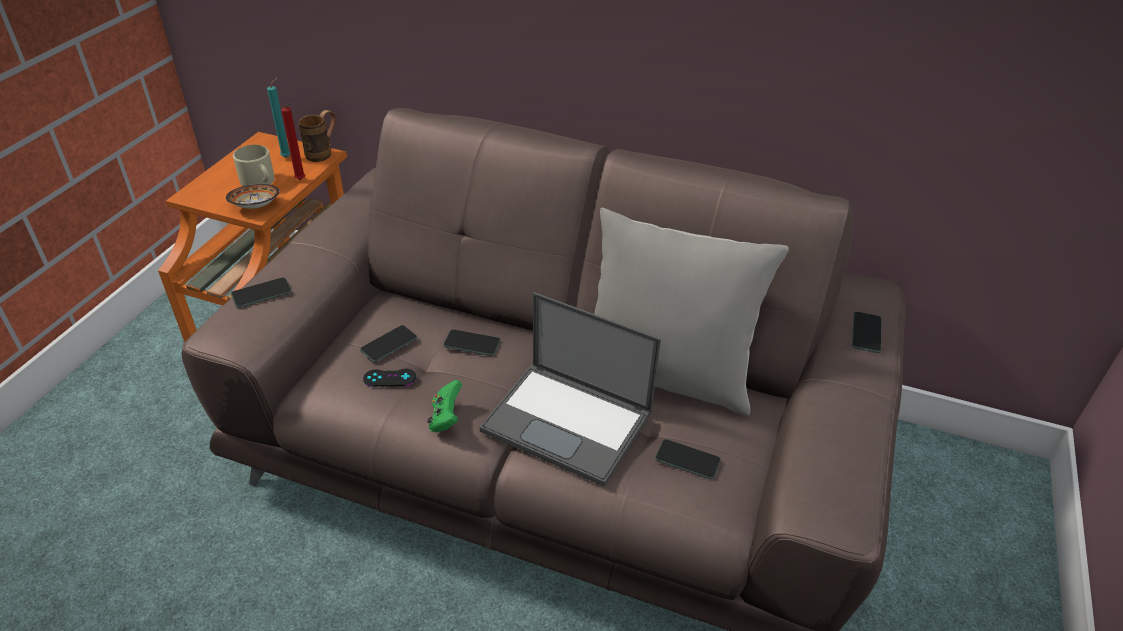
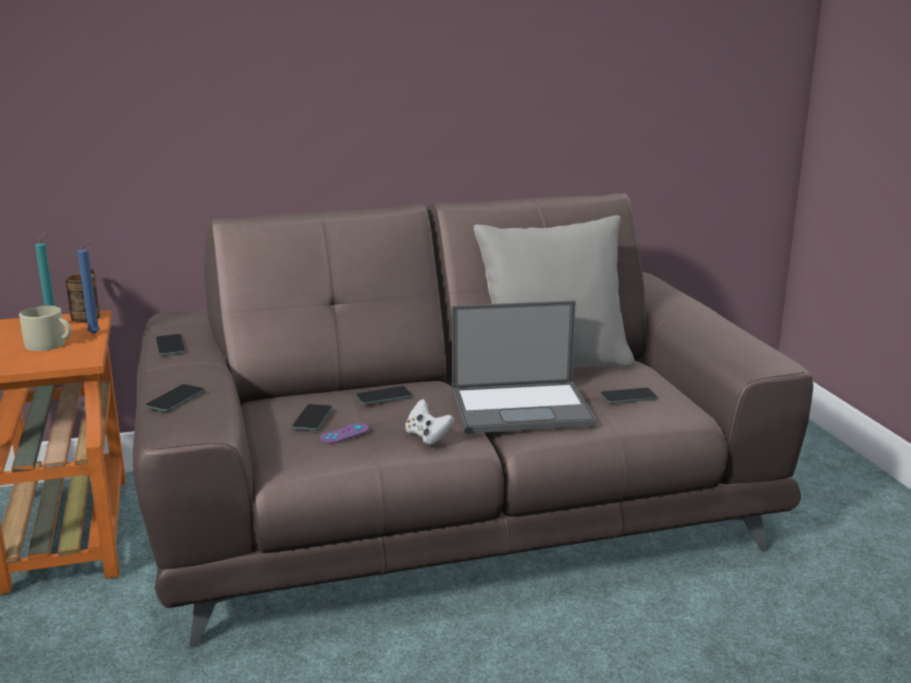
camera: 35 degrees left, 20 degrees down
bowl [226,184,280,209] -> none
red candle [281,103,305,180] -> blue candle [77,241,100,334]
black game controller [363,369,416,387] -> purple game controller [320,423,369,443]
green game controller [427,380,462,432] -> white game controller [405,399,454,445]
phone [852,312,882,353] -> phone moved to [155,334,186,356]

